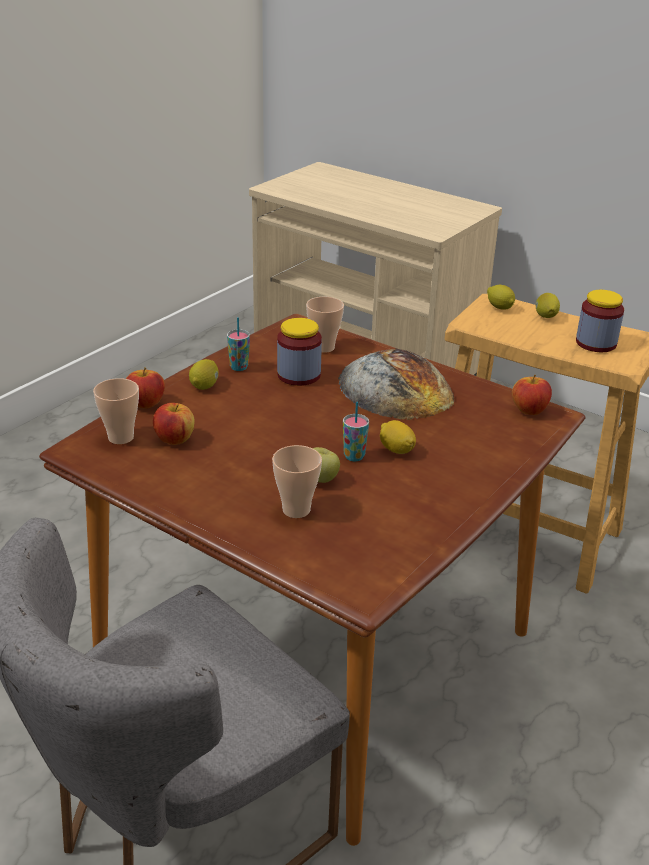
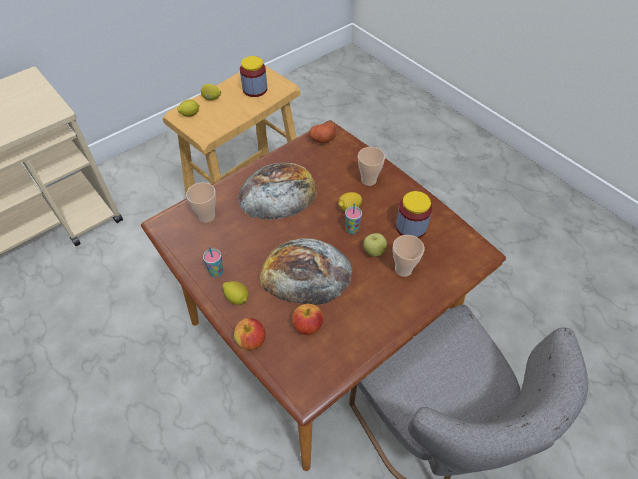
camera: 75 degrees left, 20 degrees up
cup [93,378,139,444] -> cup moved to [358,147,385,186]
jar [277,318,322,386] -> jar moved to [396,191,432,238]
apple [512,375,552,415] -> potato [309,124,336,143]
none -> bread [260,238,353,305]

